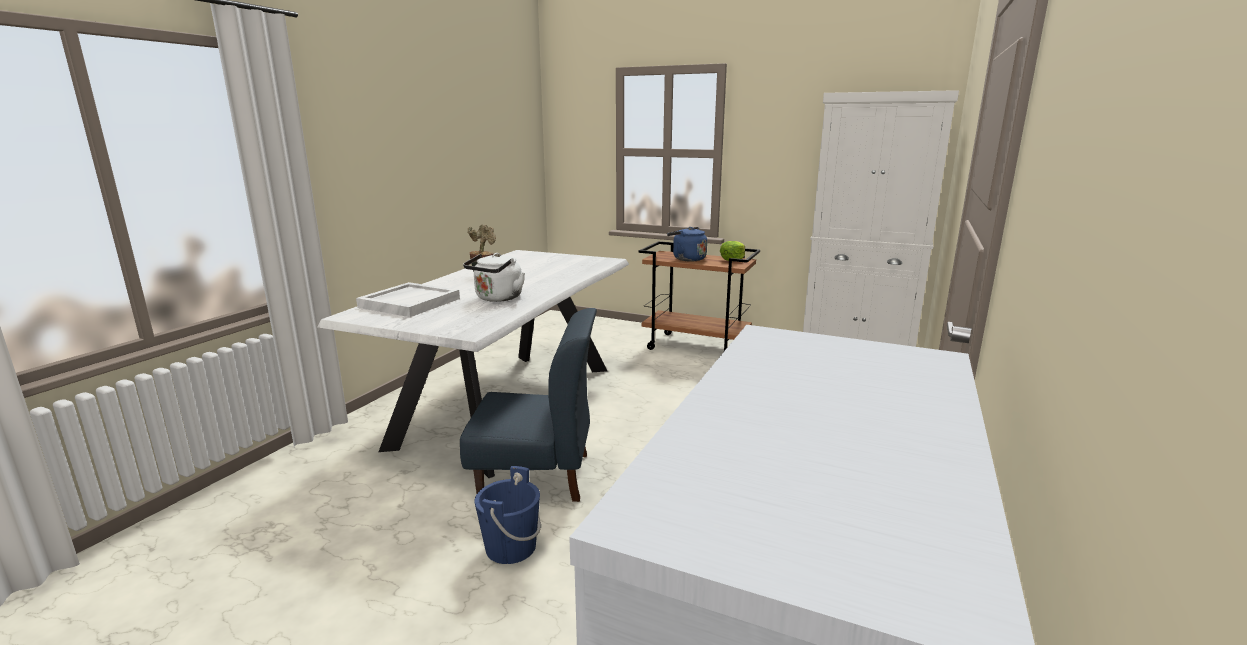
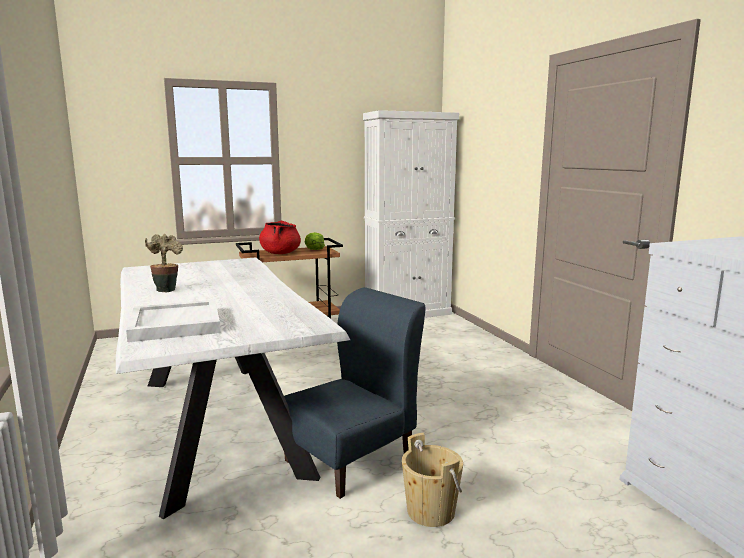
camera: 45 degrees left, 5 degrees down
white kettle [463,253,525,302] -> none
blue bucket [474,466,541,564] -> beige bucket [402,433,463,527]
blue kettle [667,227,707,262] -> red cooking pot [259,221,301,254]

